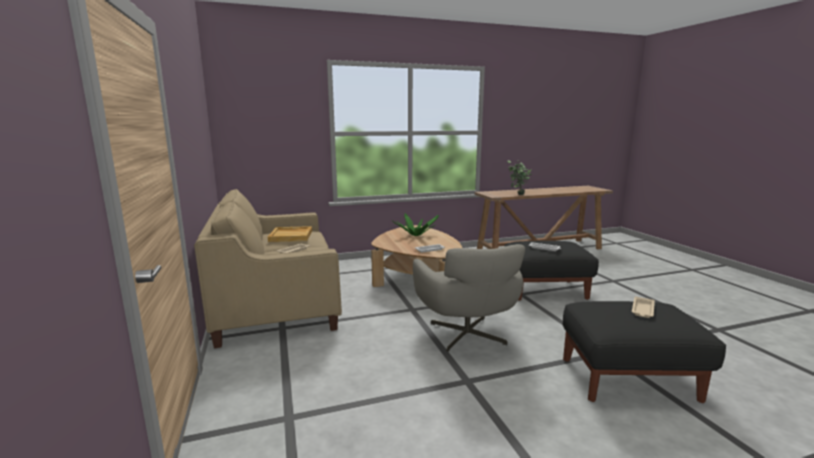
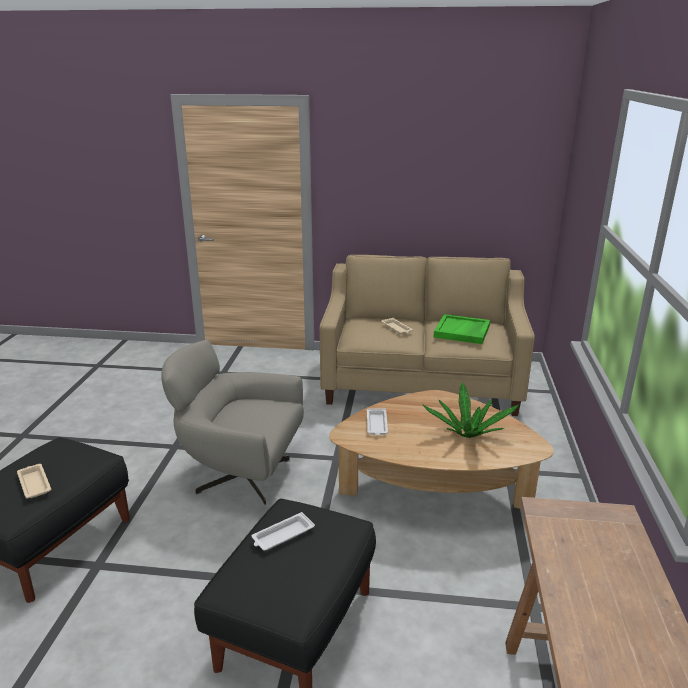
camera: 115 degrees right, 10 degrees up
beige tray [268,226,312,242] -> green tray [434,314,490,344]
potted plant [508,160,532,195] -> none

